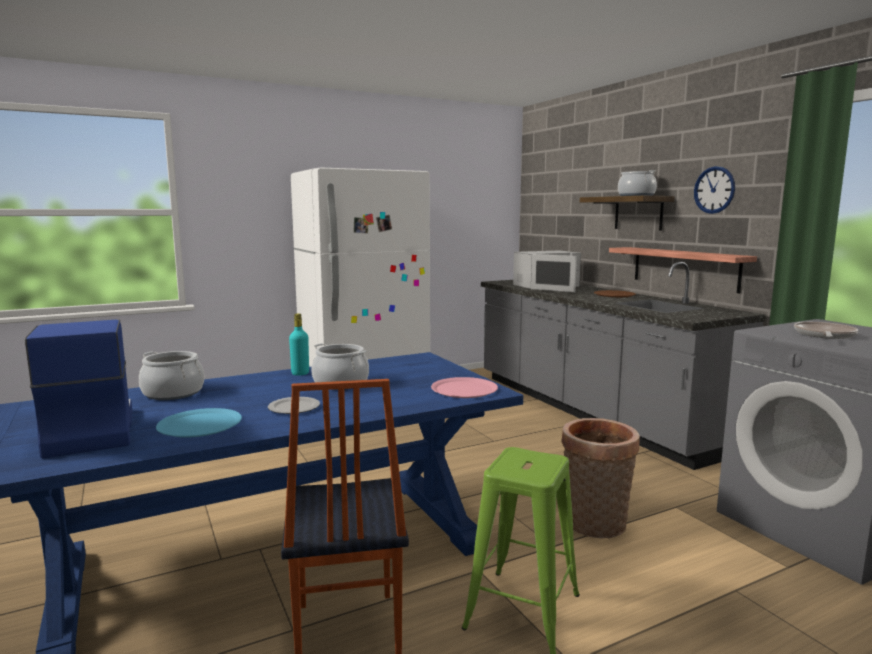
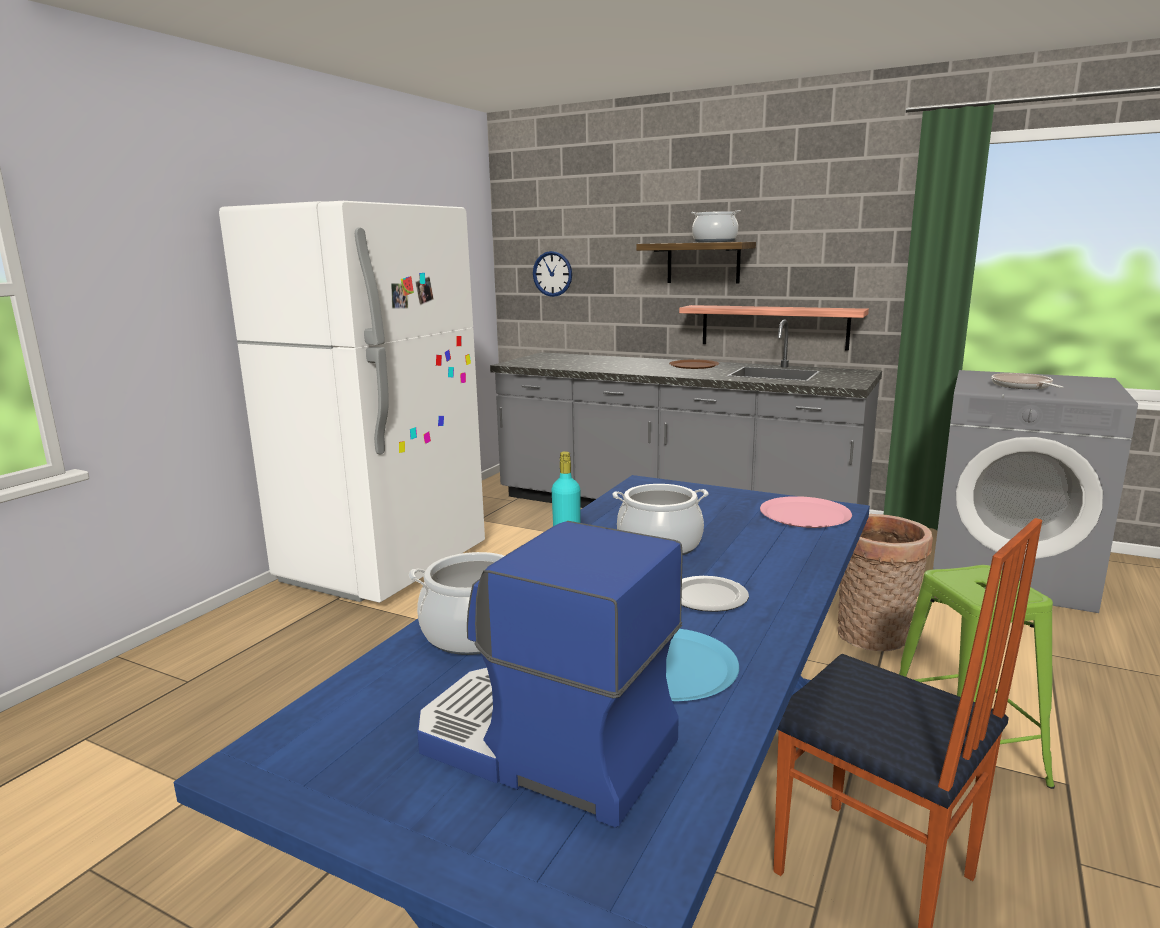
camera: 35 degrees left, 5 degrees up
white microwave [513,250,581,293] -> none
wall clock [694,166,735,214] -> wall clock moved to [533,251,572,297]

